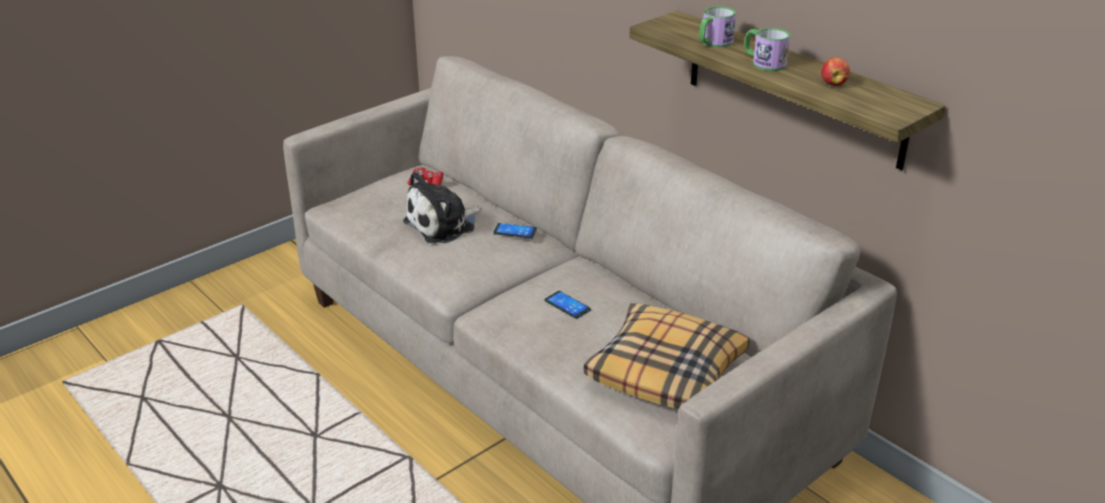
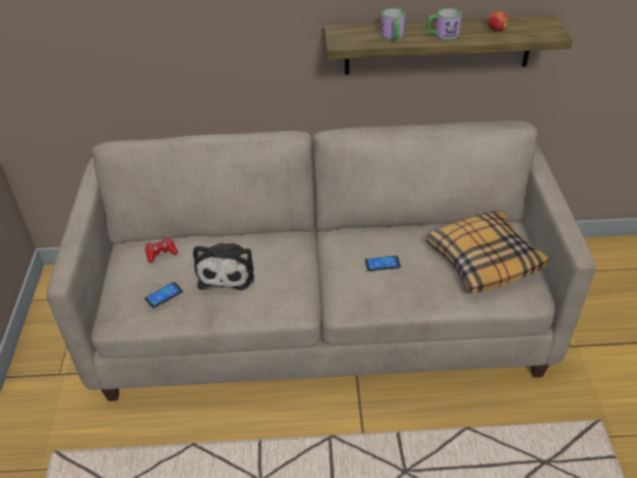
camera: 50 degrees left, 10 degrees up
phone [493,223,537,239] -> phone moved to [144,282,183,308]

